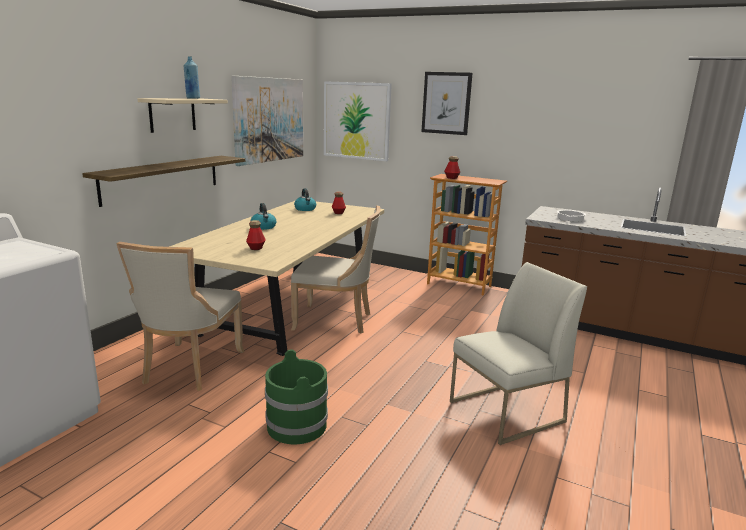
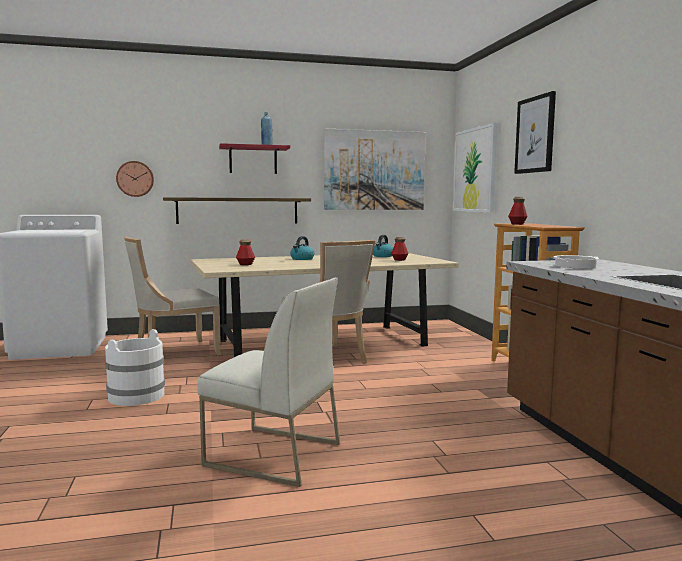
camera: 50 degrees right, 10 degrees down
beige shelf [137,98,228,133] -> red shelf [219,143,290,174]
green bucket [265,349,328,444] -> white bucket [105,329,165,406]
none -> wall clock [116,161,154,197]

